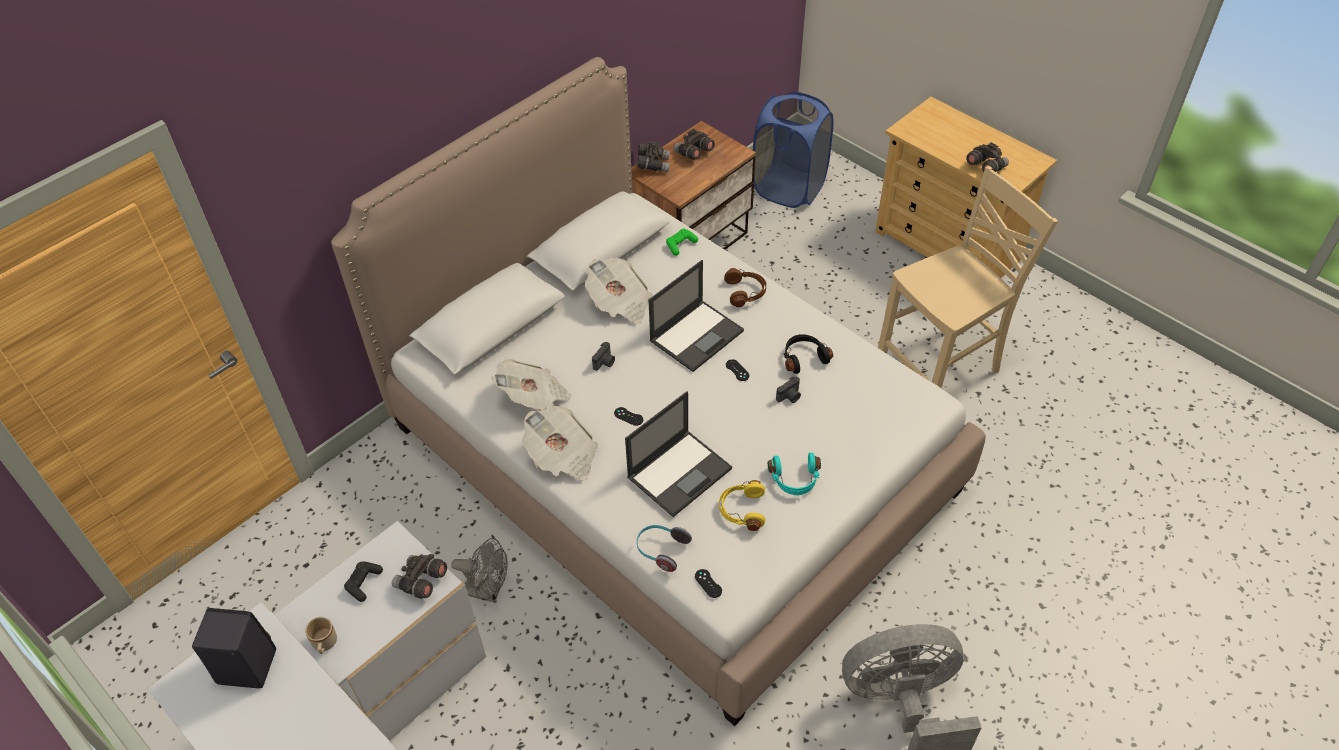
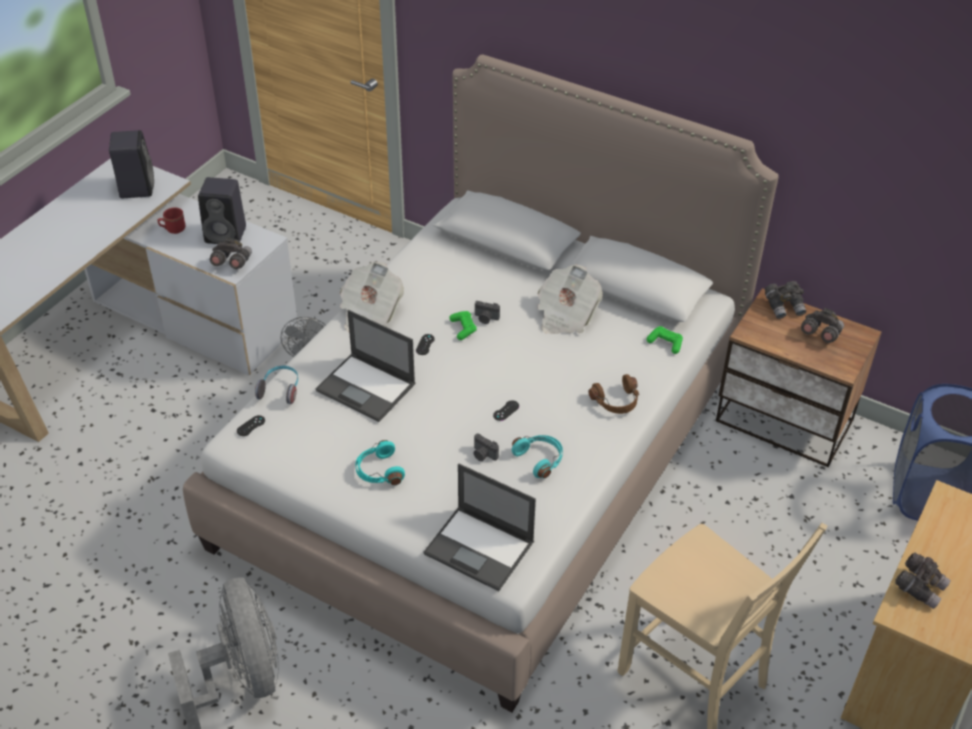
camera: 75 degrees right, 5 degrees down
beige mug [305,617,337,654] -> red mug [157,208,185,234]
black game controller [344,562,383,602] -> black speaker [198,177,246,244]
newspaper [492,359,571,411] -> none
laptop [649,260,744,372] -> laptop moved to [423,464,536,591]
yellow headphones [719,480,766,531] -> none
black headphones [784,334,833,374] -> turquoise headphones [512,435,563,479]
none -> green game controller [449,311,477,340]

